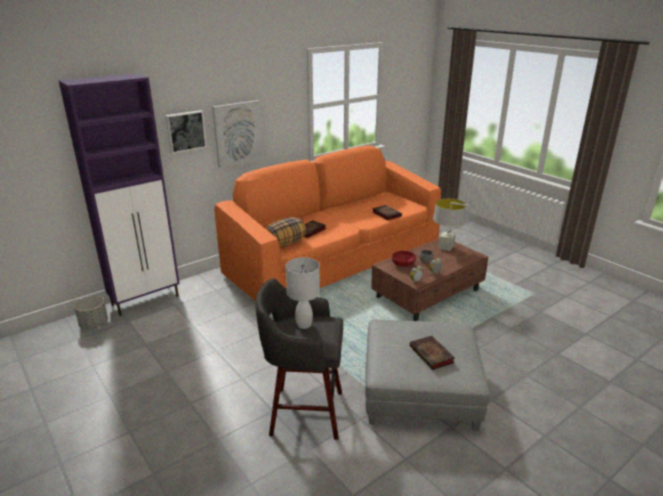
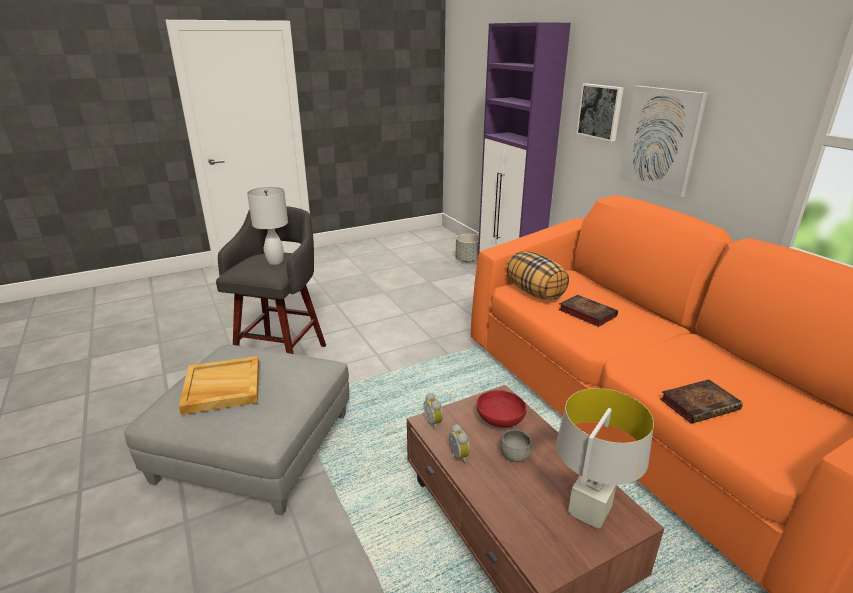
camera: 100 degrees right, 0 degrees up
book [410,336,455,370] -> beige tray [179,356,259,415]

